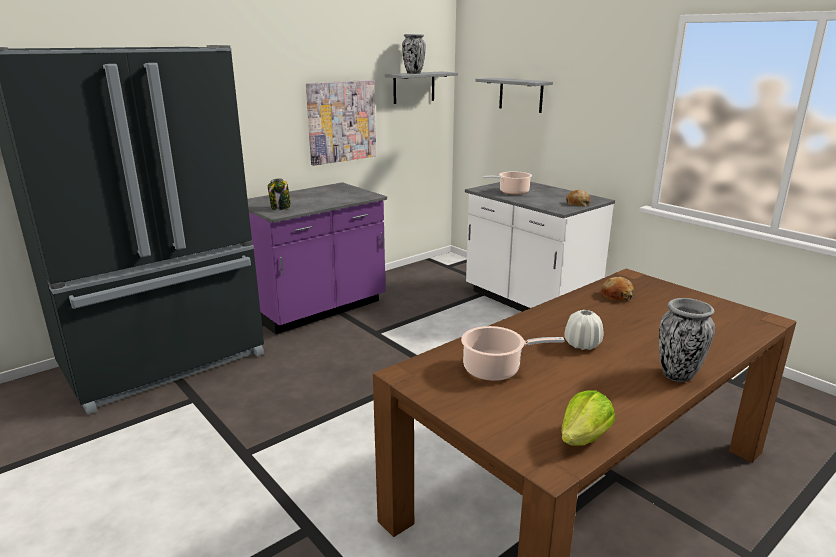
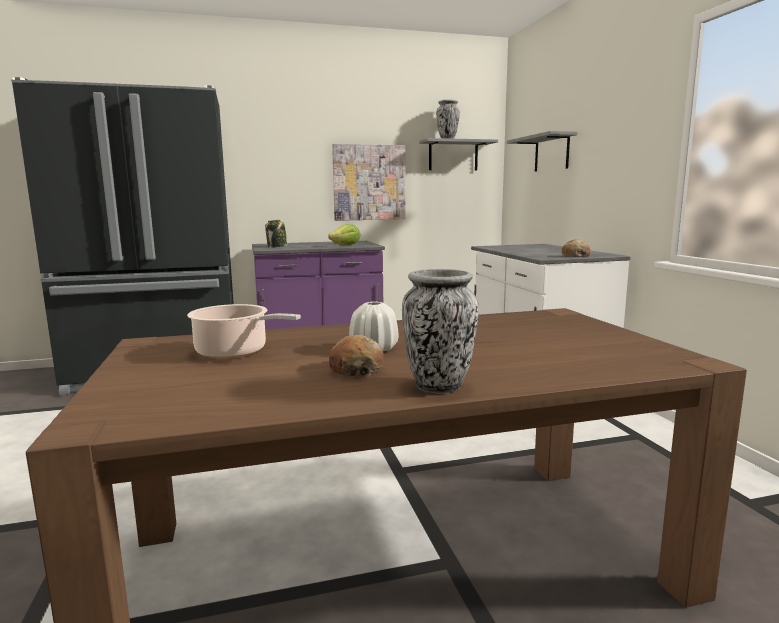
camera: 25 degrees right, 10 degrees down
cooking pot [483,171,532,195] -> none
lettuce [562,390,615,446] -> lettuce moved to [328,224,360,245]
bread [601,277,634,301] -> bread moved to [329,335,384,377]

